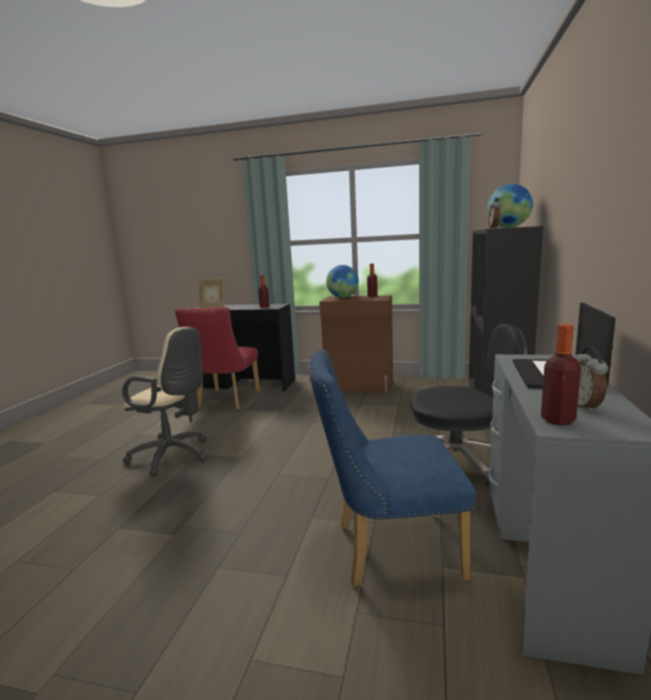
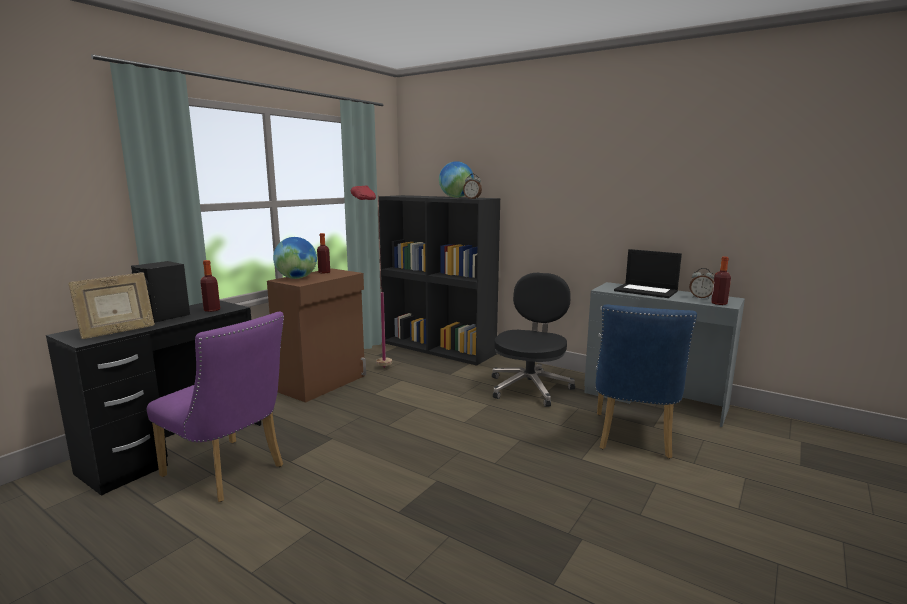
camera: 70 degrees left, 0 degrees up
beige office chair [122,327,207,476] -> none
red chair [175,307,260,410] -> purple chair [147,312,284,502]
none -> black speaker [131,261,190,323]
none -> red floor lamp [351,185,392,368]

